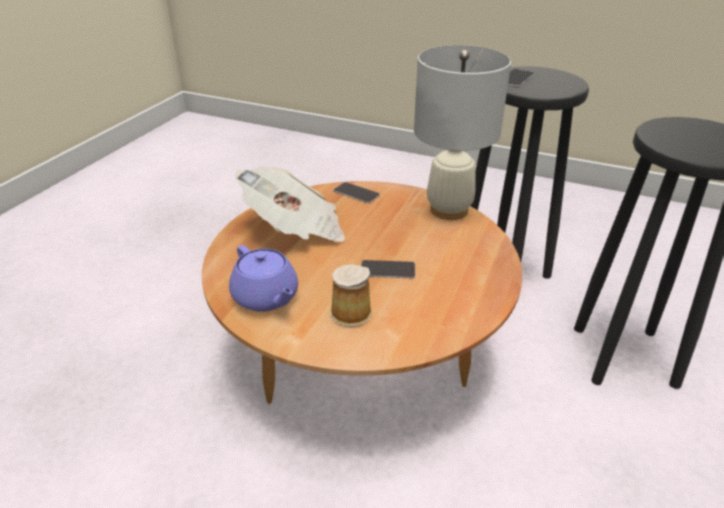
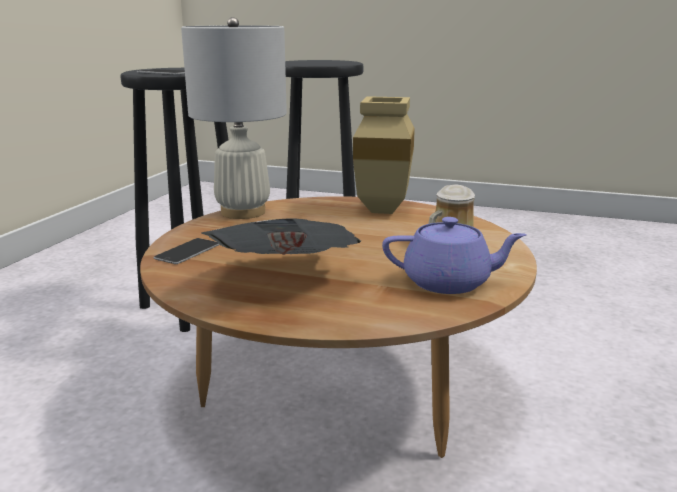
camera: 95 degrees left, 15 degrees down
purple teapot [229,245,298,312] -> purple teapot turned 45 degrees clockwise [382,217,527,294]
phone [361,260,415,278] -> none
none -> beige vase [353,96,415,214]

